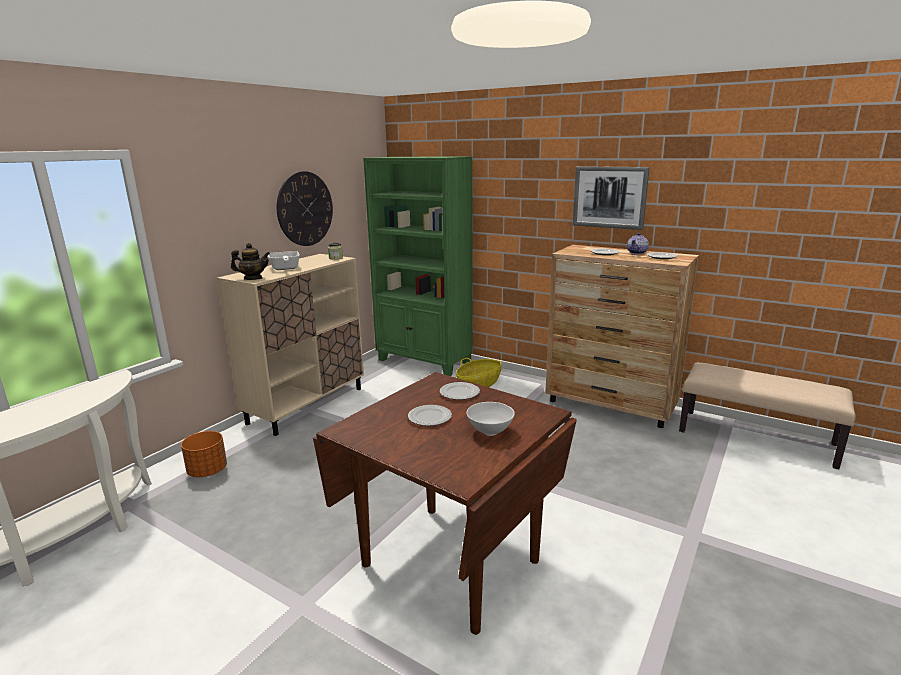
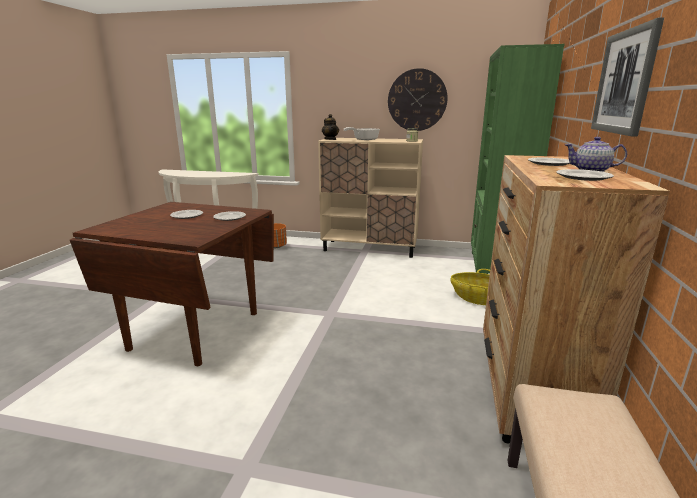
camera: 70 degrees right, 0 degrees up
white bowl [466,402,515,436] -> none

